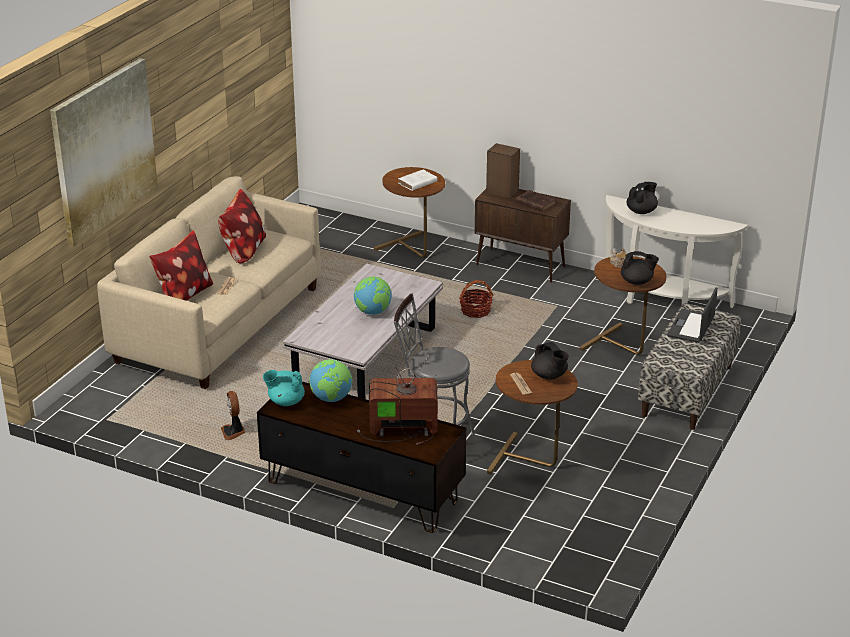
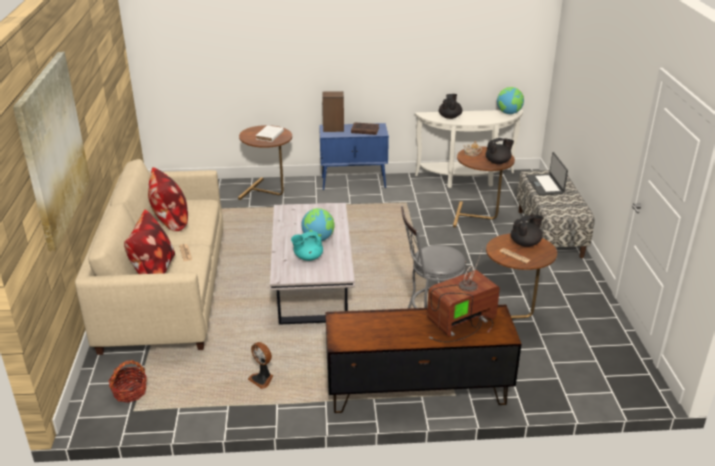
camera: 30 degrees left, 0 degrees up
turquoise teapot [263,370,305,406] -> turquoise teapot moved to [291,231,323,261]
globe [309,359,352,402] -> globe moved to [497,87,524,114]
basket [459,280,494,318] -> basket moved to [108,360,147,403]
brown cabinet [475,189,571,283] -> blue cabinet [319,123,389,190]
black teapot [531,342,569,380] -> black teapot turned 60 degrees counterclockwise [511,214,543,247]

